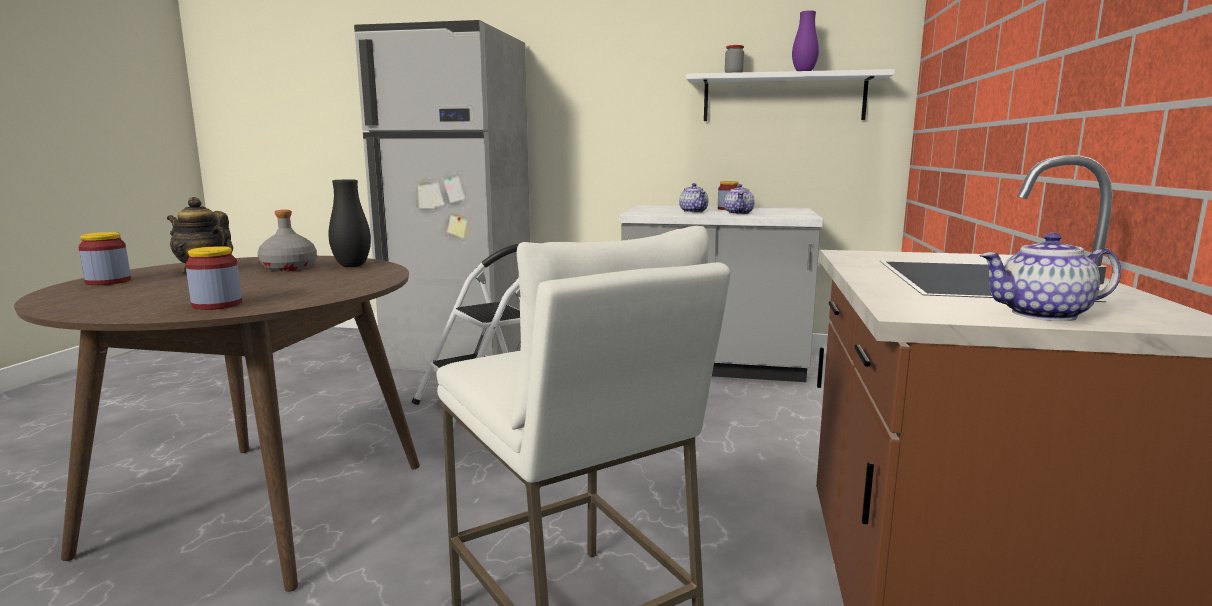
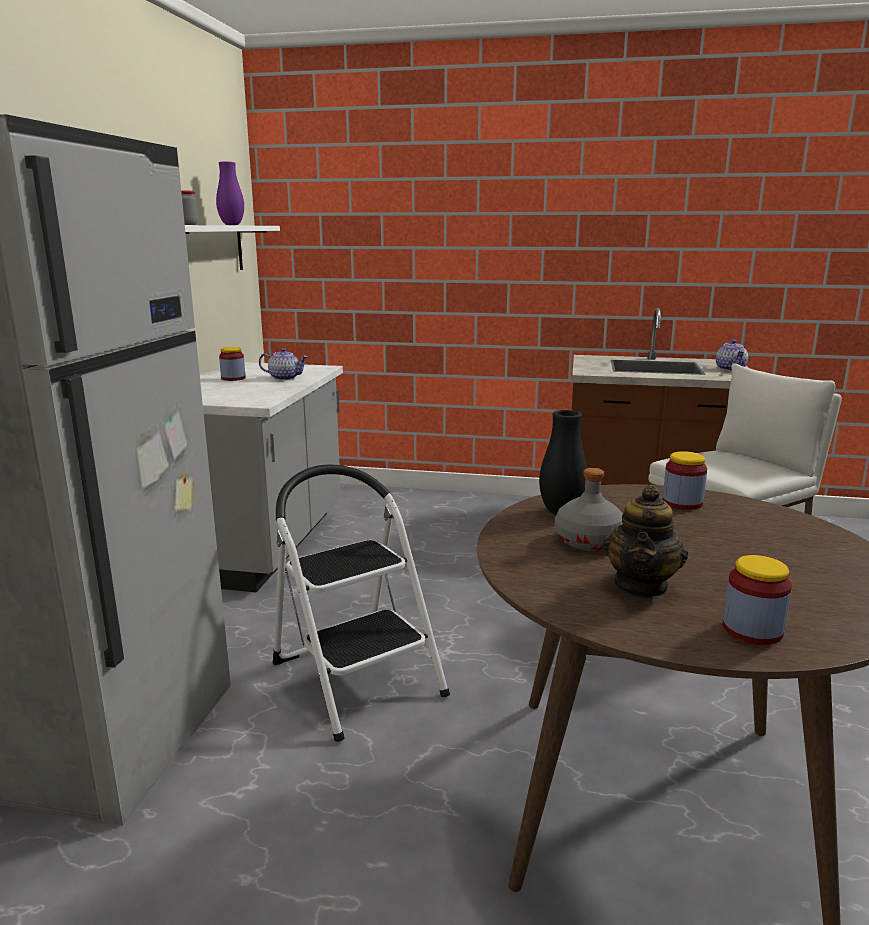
camera: 90 degrees left, 5 degrees up
jar [186,246,242,310] -> jar moved to [663,451,707,510]
teapot [679,183,709,213] -> none

